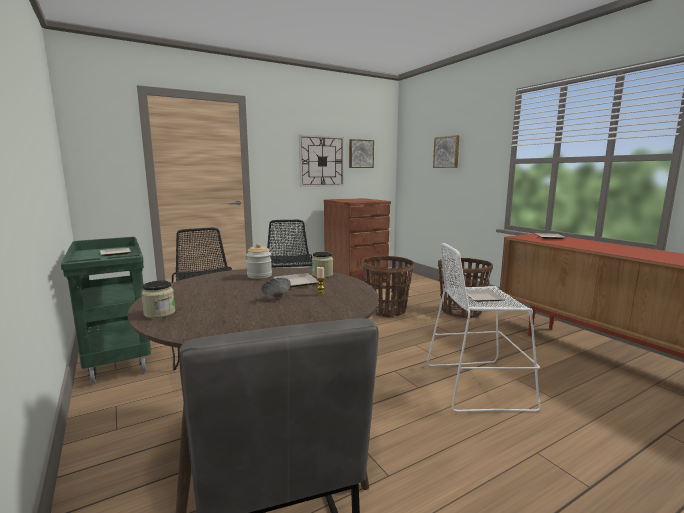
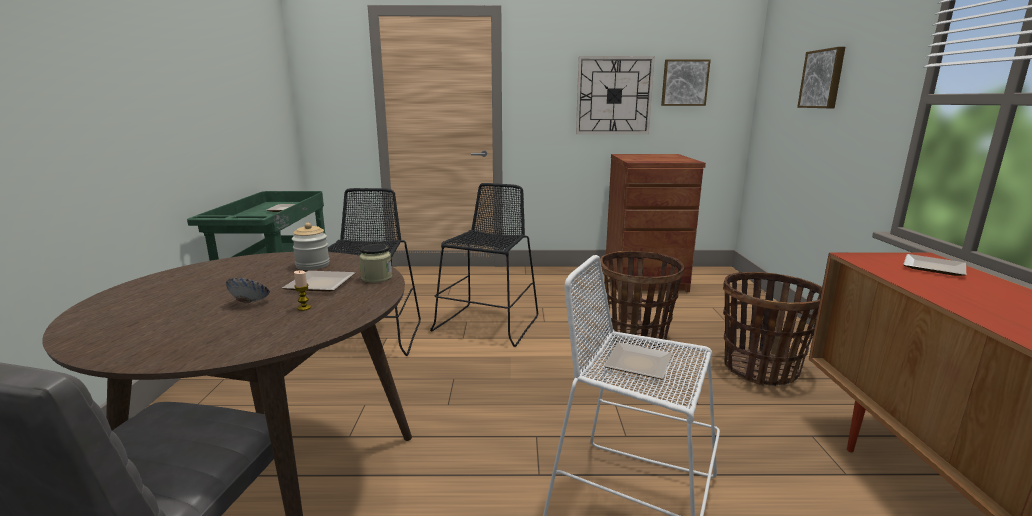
camera: 30 degrees right, 5 degrees up
jar [141,281,175,318] -> none

